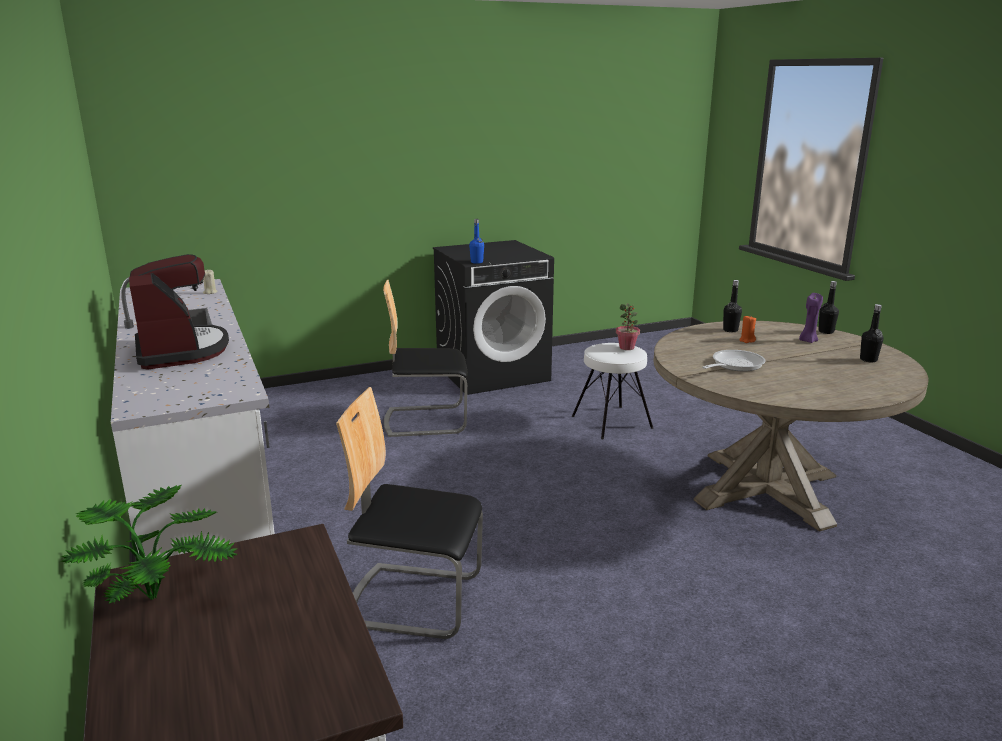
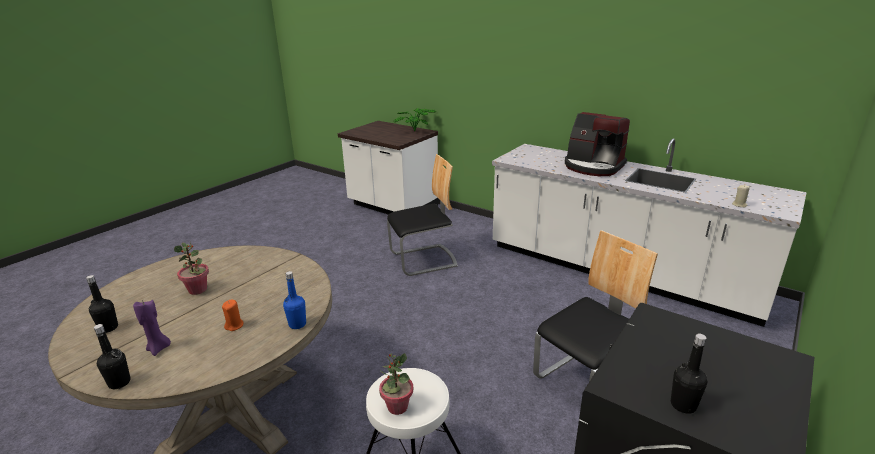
camera: 150 degrees right, 5 degrees up
blue bottle [469,219,484,264] -> blue bottle moved to [283,271,306,329]
frying pan [702,350,765,371] -> none
black bottle [723,280,742,332] -> black bottle moved to [671,334,707,414]
none -> potted plant [174,243,209,295]

